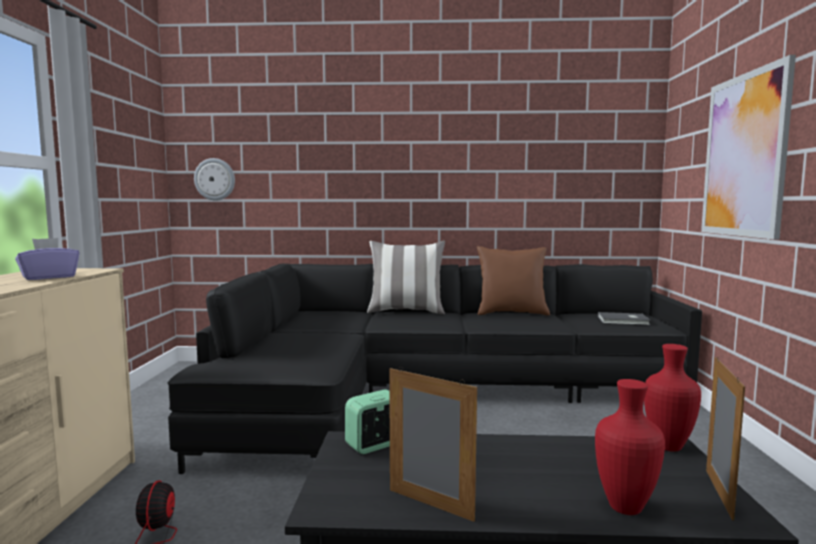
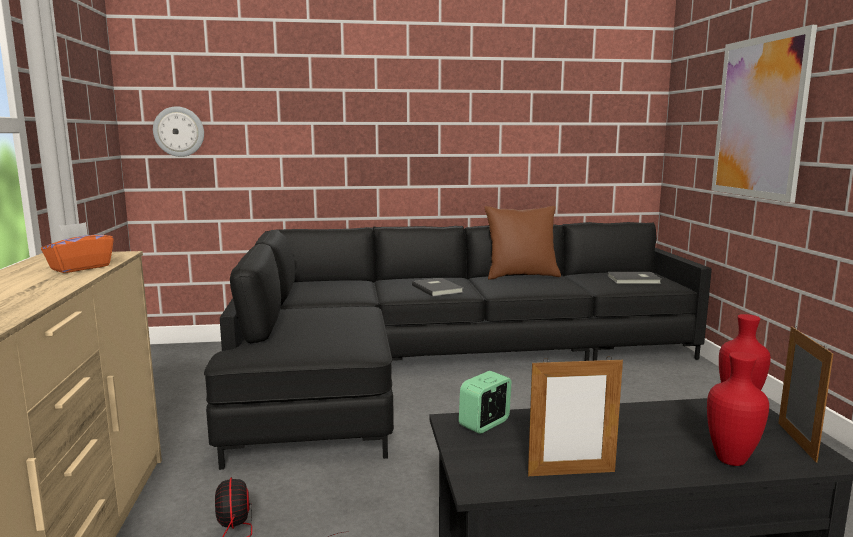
camera: 10 degrees left, 5 degrees up
purple tissue box [15,238,79,280] -> orange tissue box [41,222,114,273]
pillow [367,240,445,314] -> none
picture frame [389,367,477,522] -> picture frame turned 150 degrees clockwise [528,356,623,476]
none -> grey book [412,278,464,297]

